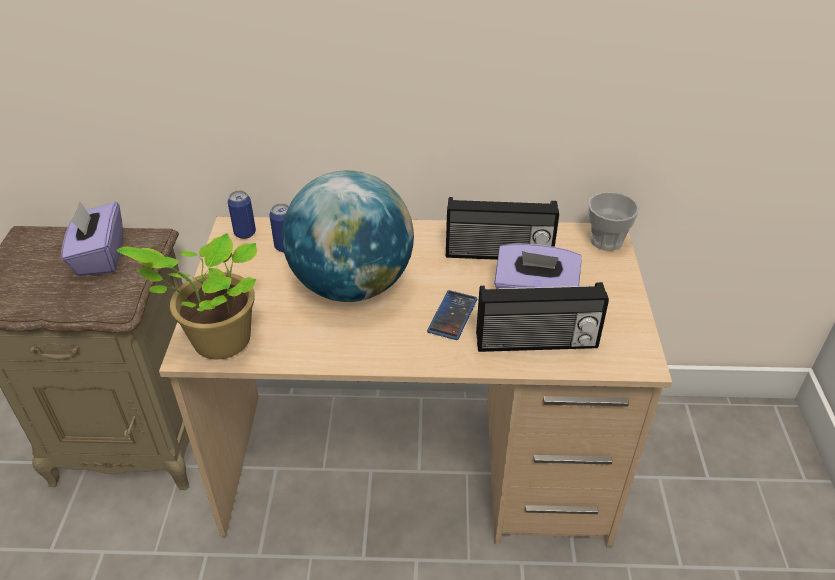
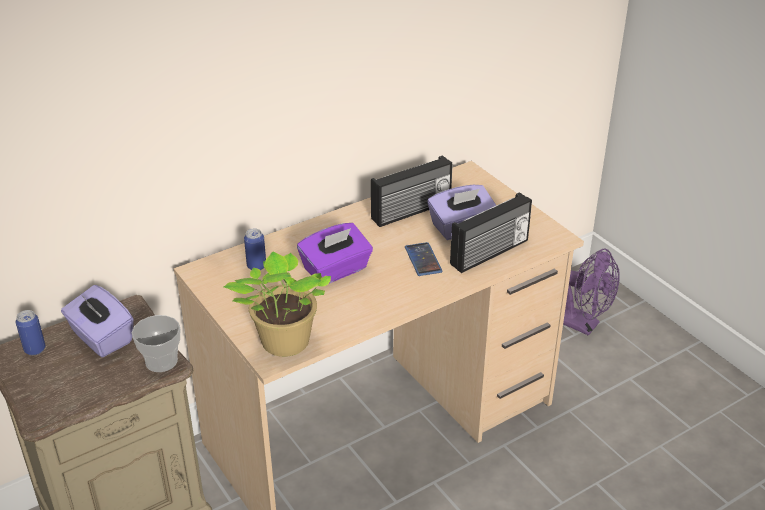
camera: 35 degrees left, 5 degrees down
can [228,190,256,239] -> can moved to [16,310,45,355]
globe [282,170,414,302] -> purple tissue box [297,223,373,283]
cup [588,192,639,251] -> cup moved to [132,315,180,372]
none -> purple fan [563,249,620,336]

